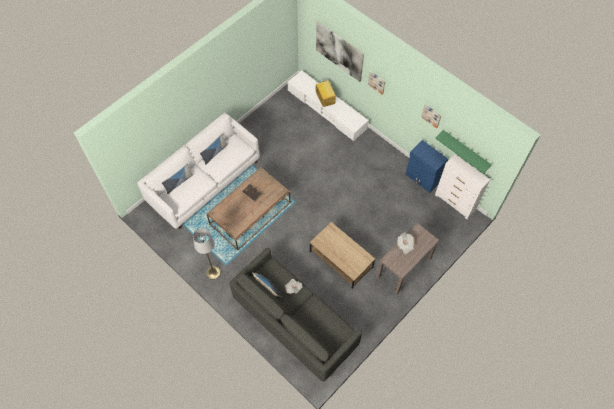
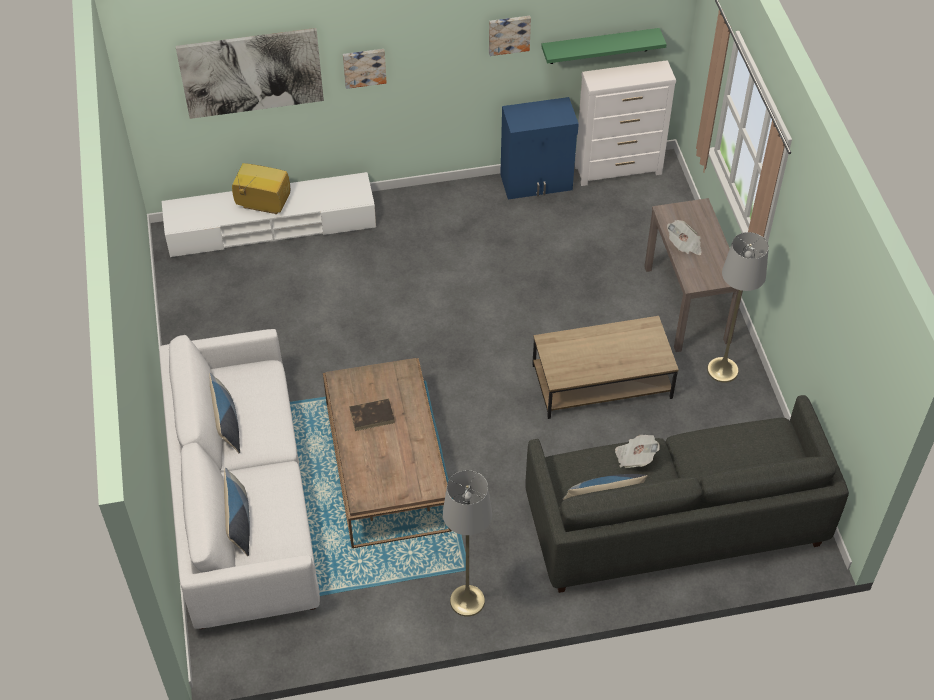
camera: 55 degrees left, 10 degrees down
none -> grey floor lamp [707,232,769,383]

